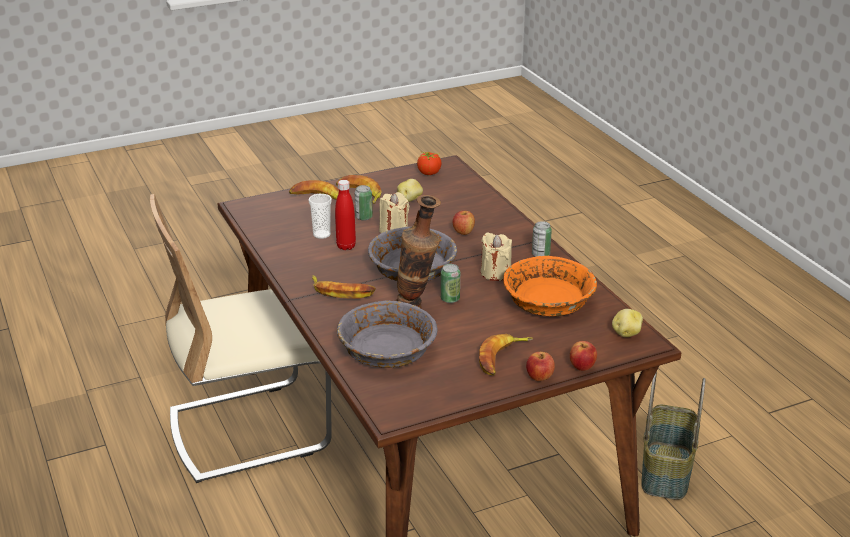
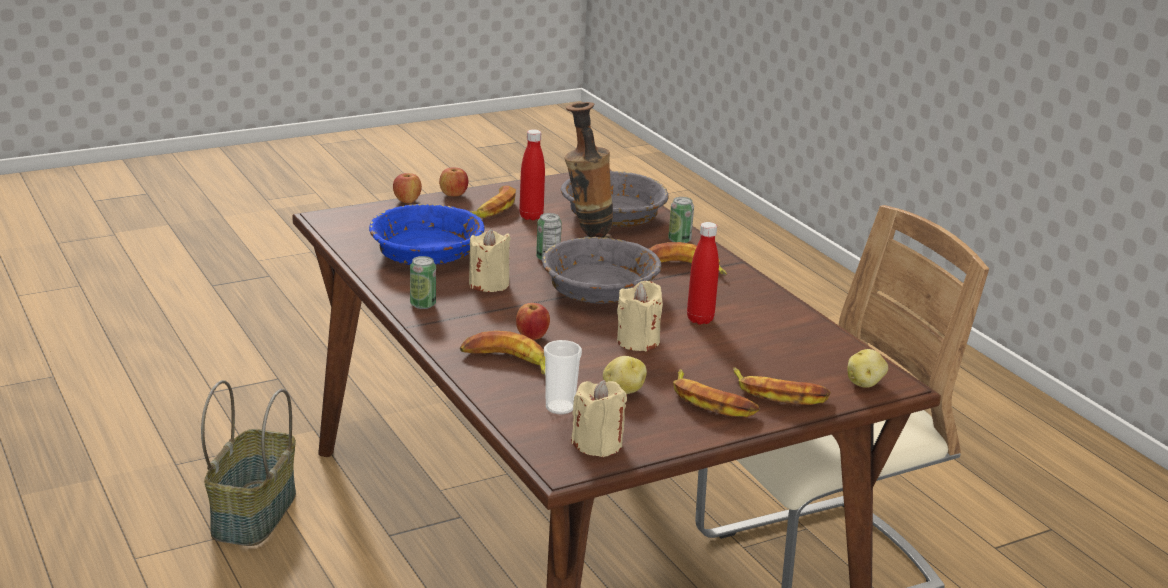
camera: 175 degrees right, 5 degrees down
cup [308,194,332,239] -> cup moved to [544,340,582,414]
can [355,185,373,221] -> can moved to [668,197,694,243]
tomato [417,152,441,175] -> beige candle [571,380,627,457]
orange bowl [503,256,597,317] -> blue bowl [369,203,485,265]
potato [612,309,643,337] -> potato moved to [848,349,888,388]
none -> banana [460,331,545,375]
none -> red bottle [519,129,545,220]

